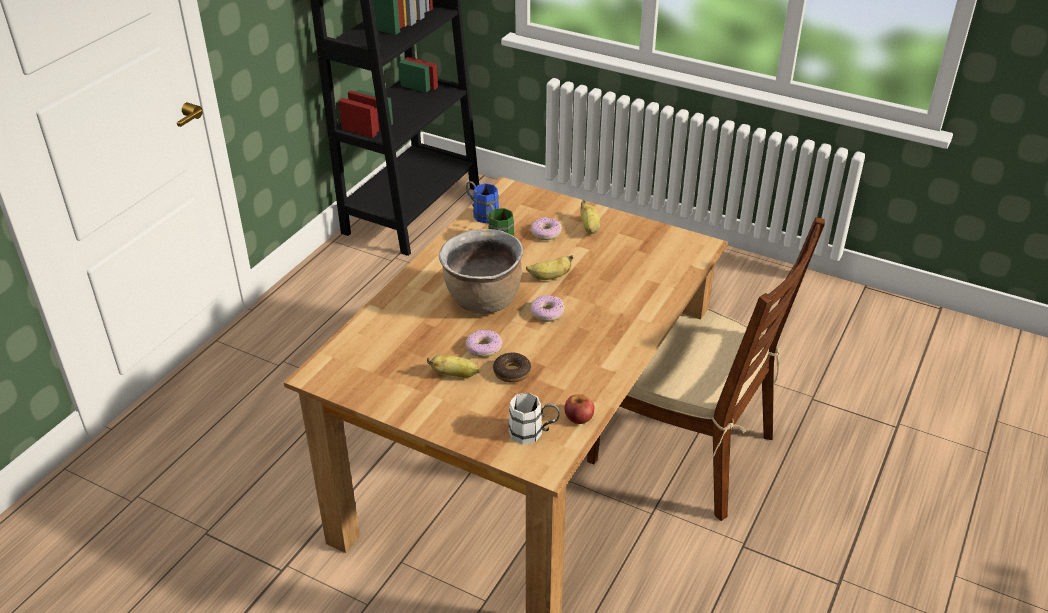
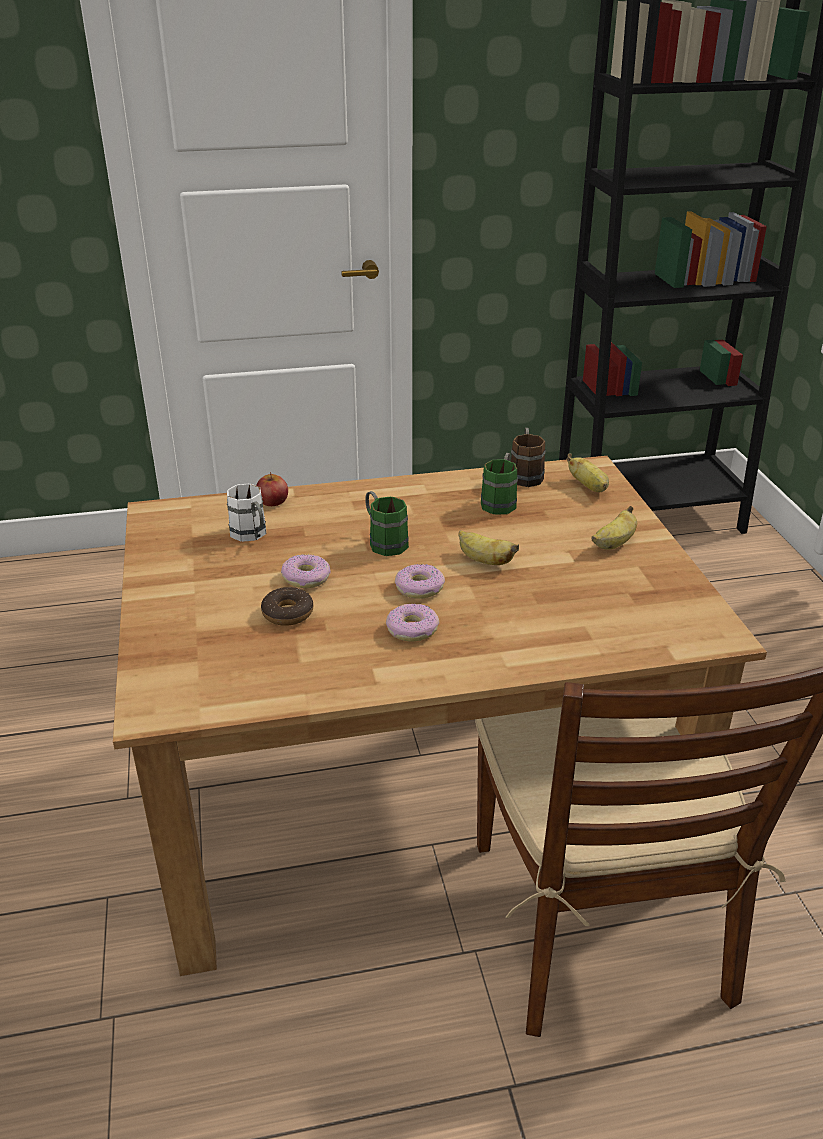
camera: 50 degrees right, 5 degrees down
banana [427,355,481,378] -> banana moved to [567,453,609,492]
brown cooking pot [439,229,524,313] -> green mug [365,491,409,556]
blue mug [466,181,499,223] -> brown mug [511,428,546,487]
white mug [509,393,560,444] -> white mug moved to [227,484,266,542]
donut [531,217,562,240] -> donut moved to [386,604,439,641]
apple [565,394,594,424] -> apple moved to [256,472,288,506]

